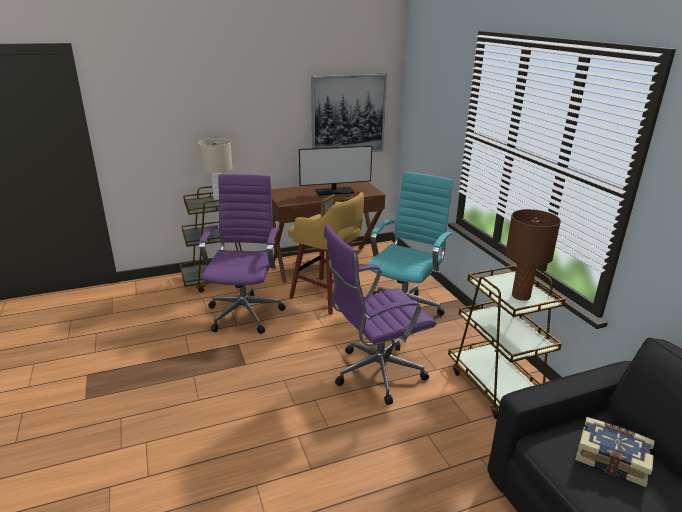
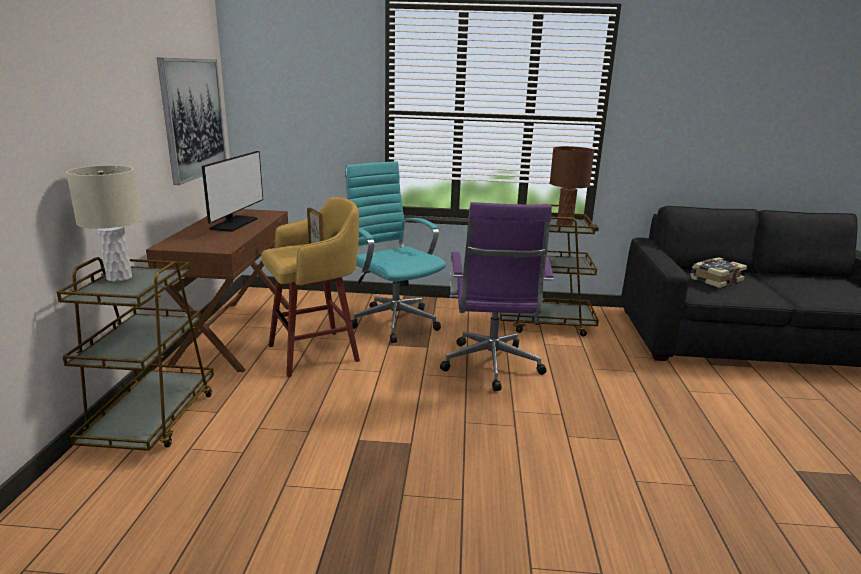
camera: 65 degrees left, 5 degrees down
purple office chair [199,174,286,334] -> none

